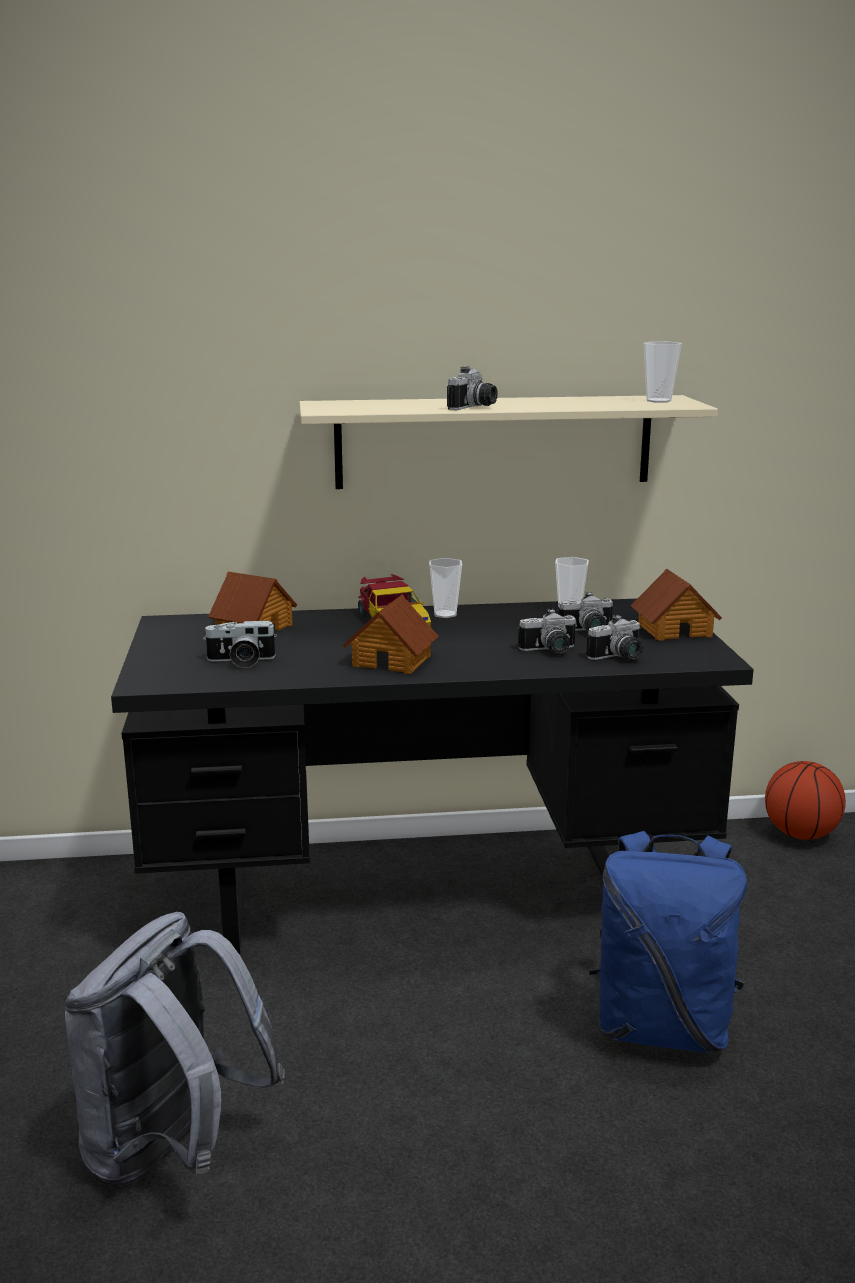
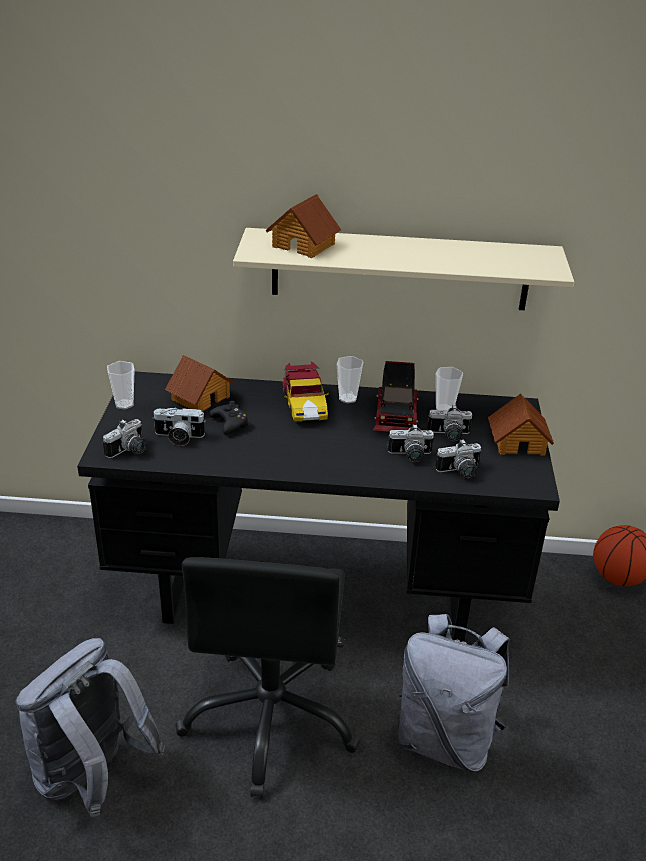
camera: 10 degrees right, 15 degrees up
toy house [342,594,438,674] -> toy house moved to [265,194,341,258]
camera [447,366,498,410] -> camera moved to [103,419,147,458]
blue backpack [589,831,747,1052] -> grey backpack [398,614,510,772]
cup [644,342,682,403] -> cup moved to [107,361,134,410]
none -> black office chair [175,557,360,798]
none -> black game controller [209,401,249,435]
none -> toy truck [373,361,419,432]

